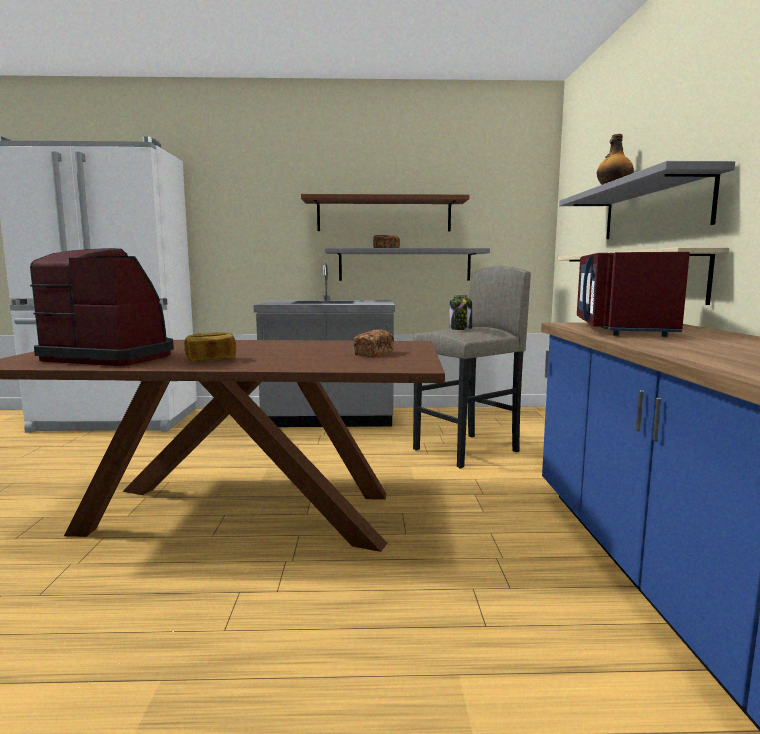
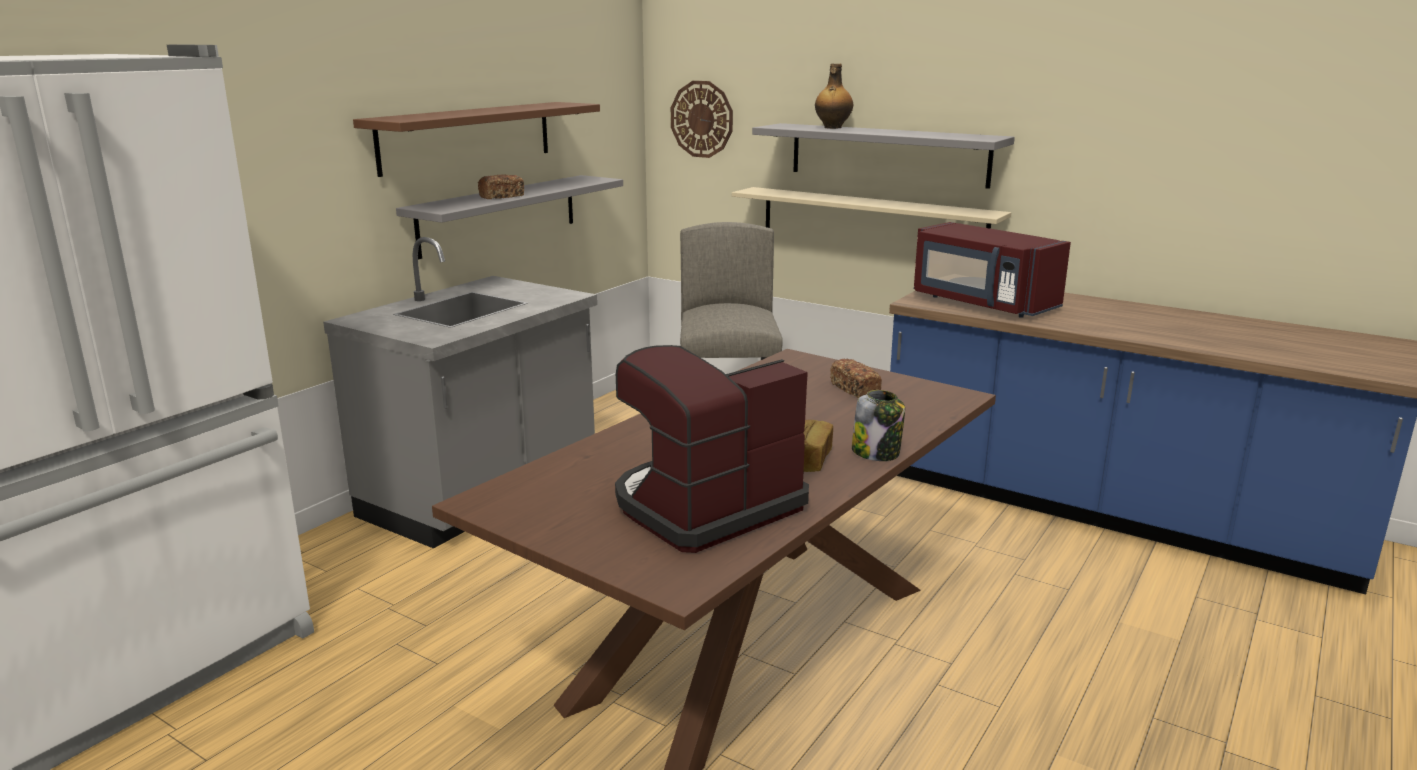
camera: 55 degrees left, 10 degrees up
jar [449,295,472,330] -> jar moved to [852,390,905,461]
none -> wall clock [671,81,733,158]

